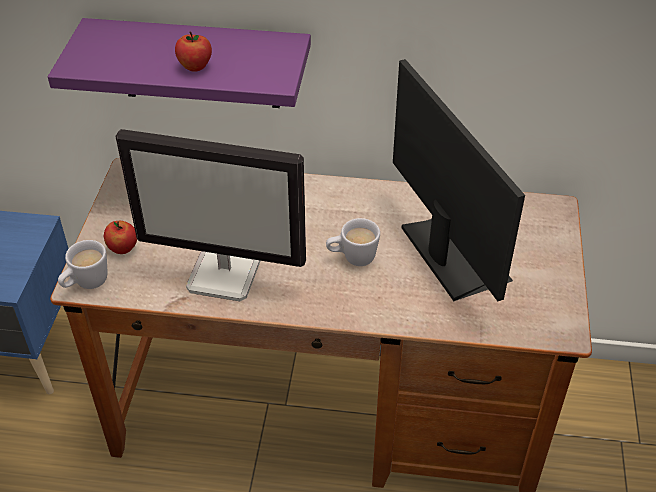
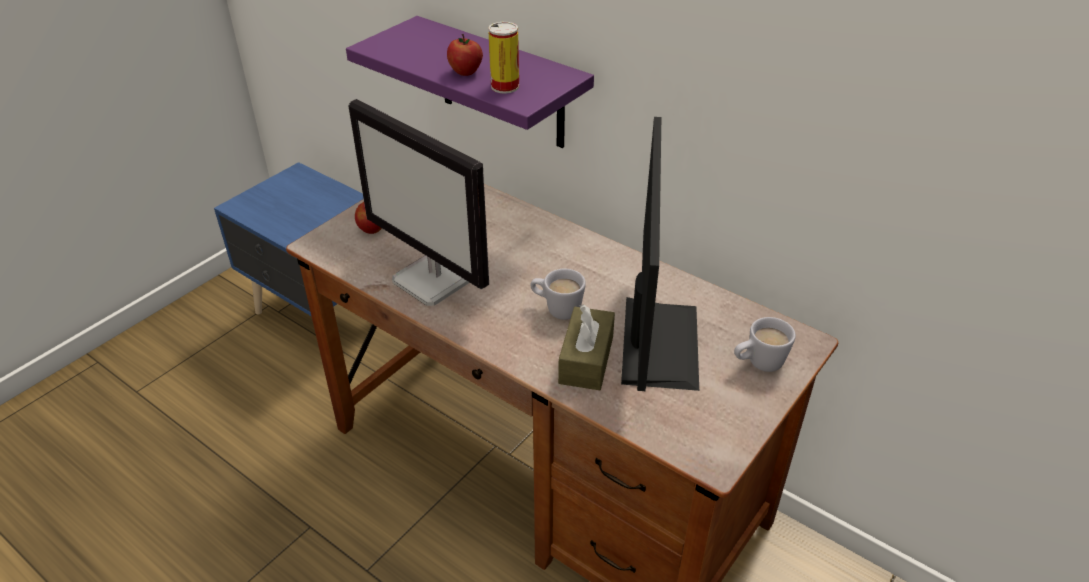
camera: 30 degrees right, 5 degrees down
white mug [58,240,107,289] -> white mug moved to [734,317,796,372]
none -> can [488,22,519,94]
none -> brown tissue box [558,304,615,390]

